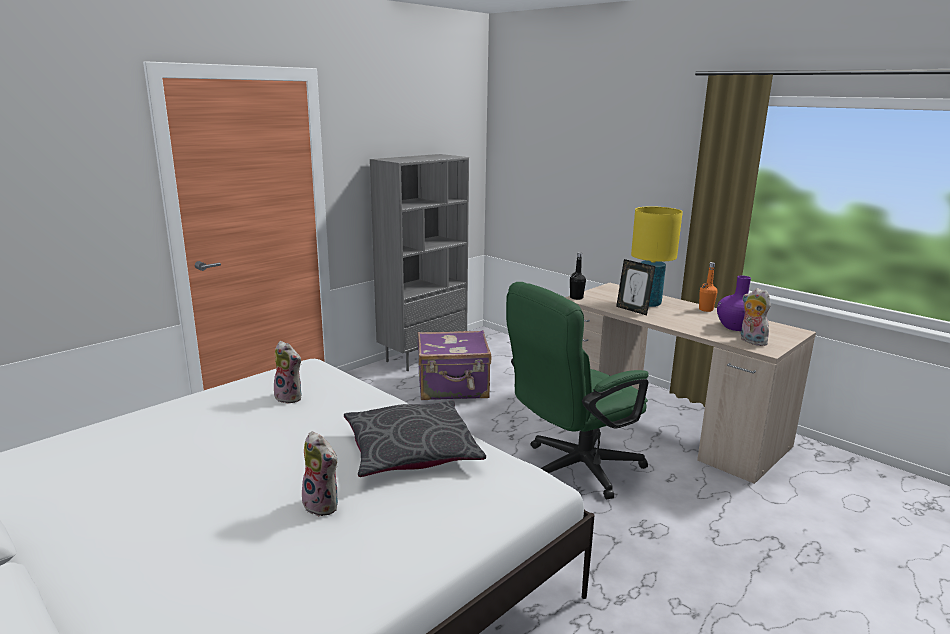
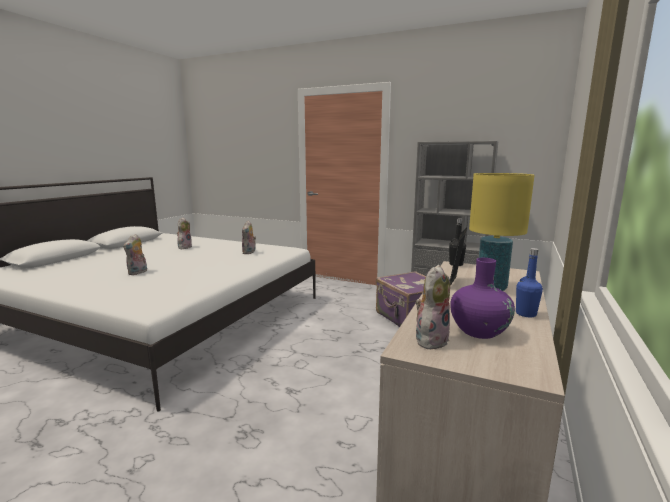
camera: 70 degrees right, 5 degrees down
grey pillow [344,401,486,477] -> none
green office chair [506,282,648,499] -> none
orange bottle [699,262,718,312] -> blue bottle [516,248,543,317]
none -> plush toy [177,217,192,249]

